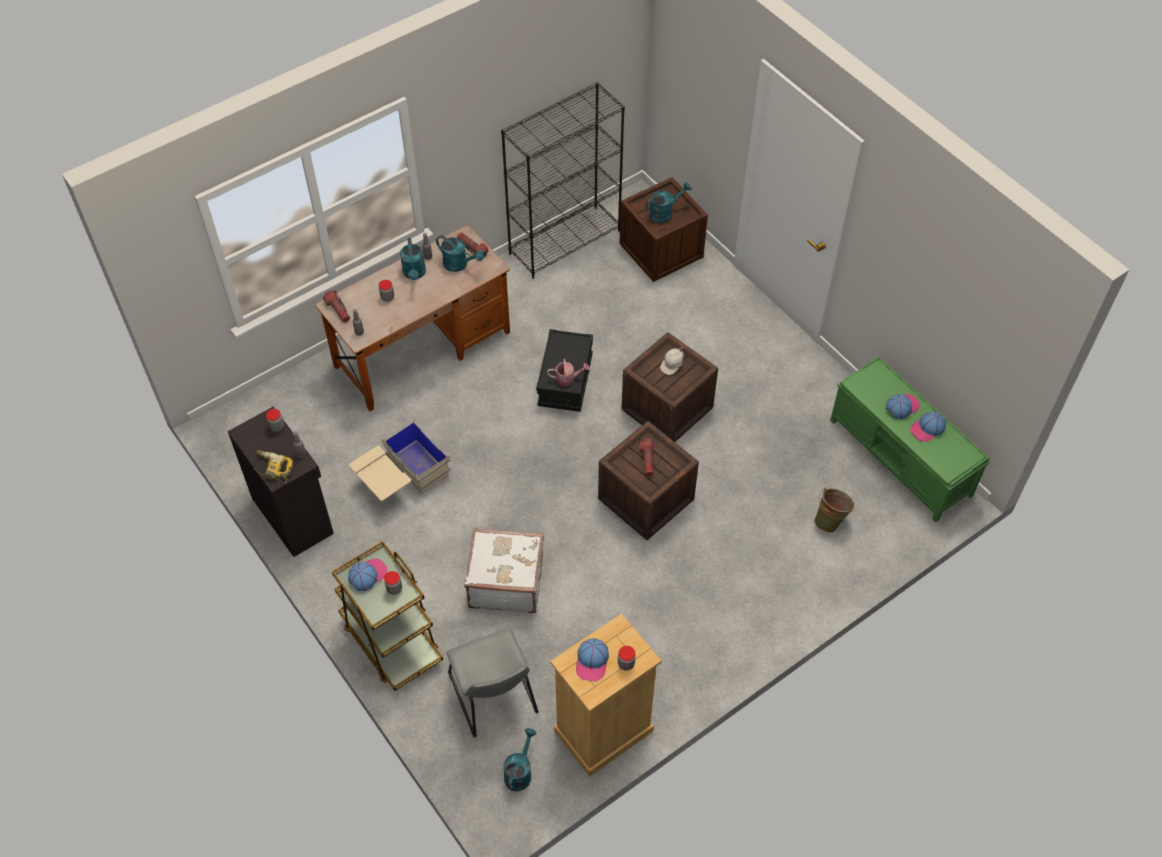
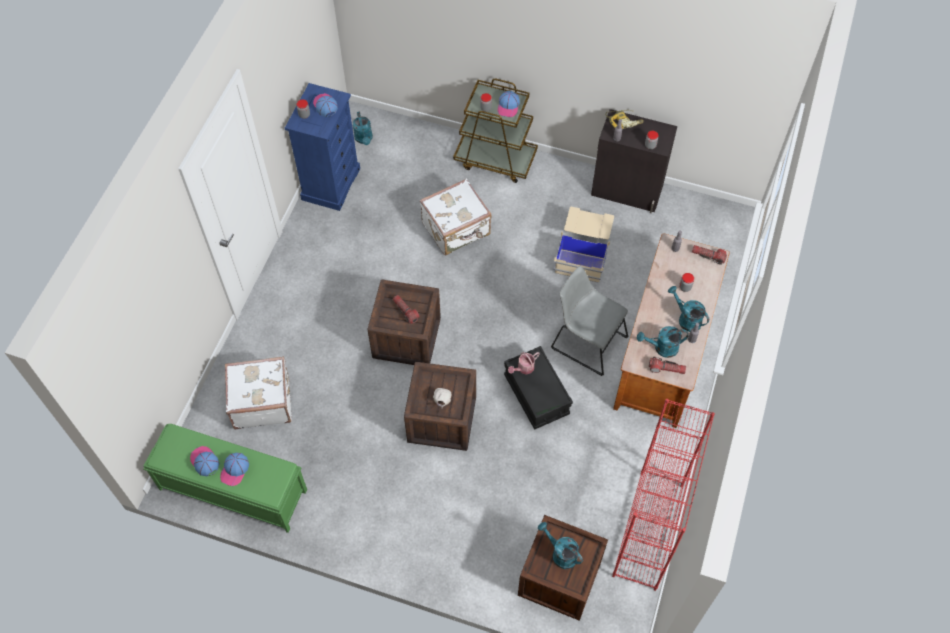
camera: 145 degrees right, 5 degrees up
grey chair [447,629,539,738] -> grey chair moved to [551,266,629,376]
black bookcase [501,82,625,279] -> red bookcase [612,399,715,591]
beige dresser [550,613,662,777] -> blue dresser [285,83,360,211]
turquoise watering can [645,182,691,223] -> turquoise watering can turned 105 degrees clockwise [538,522,583,569]
green bucket [814,488,854,533] -> white suitcase [225,357,292,429]
cap [910,411,946,442] -> cap turned 60 degrees counterclockwise [190,446,219,476]

